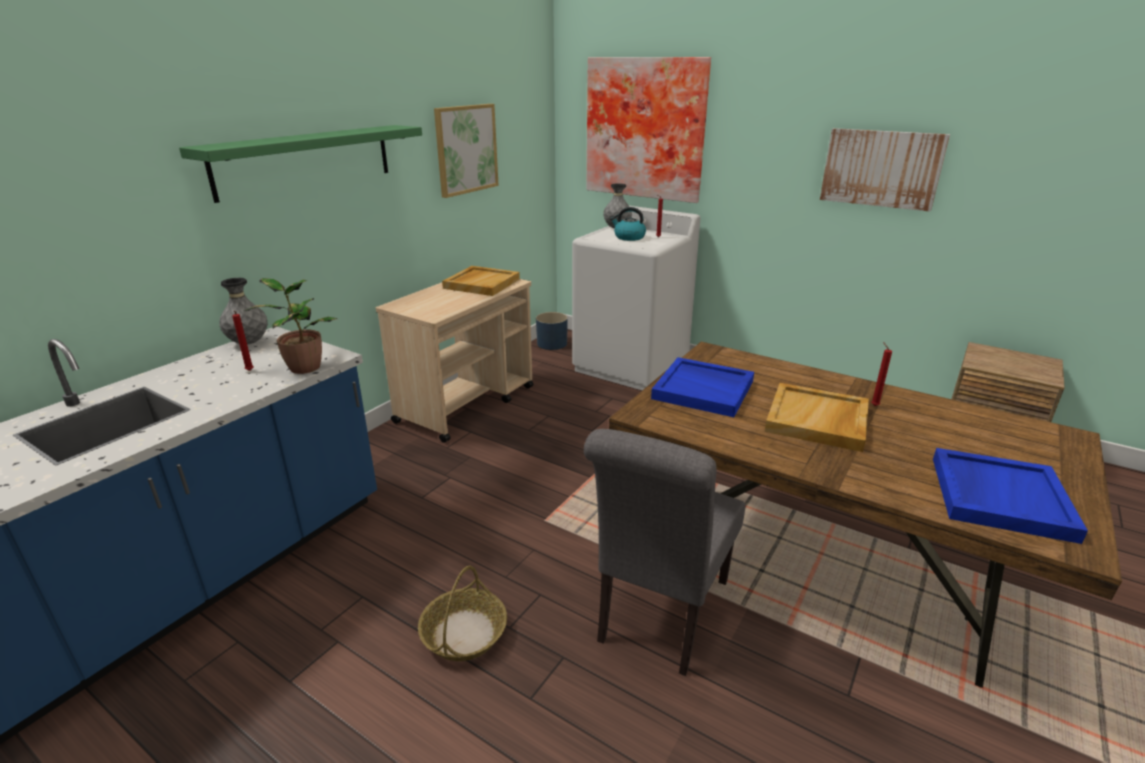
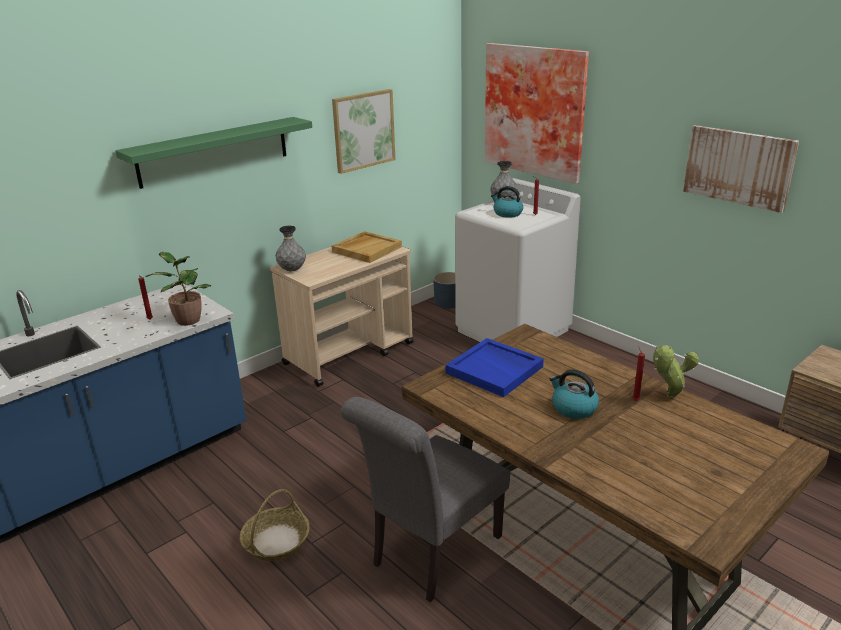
camera: 15 degrees right, 0 degrees up
grey vase [219,278,268,345] -> grey vase moved to [276,226,306,271]
beige tray [765,383,869,452] -> kettle [550,369,599,419]
blue tray [933,448,1088,544] -> none
none -> potted plant [653,345,699,398]

